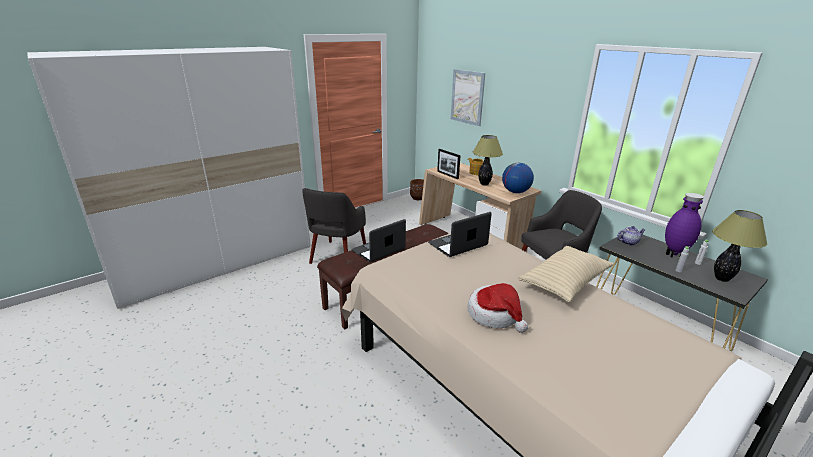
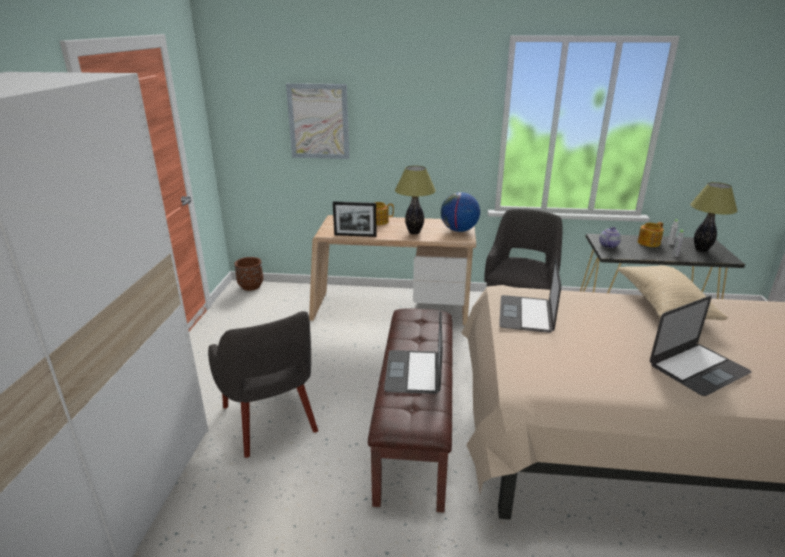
camera: 45 degrees left, 0 degrees up
hat [467,283,528,333] -> laptop [650,296,751,396]
purple vase [665,193,704,258] -> teapot [638,222,664,247]

